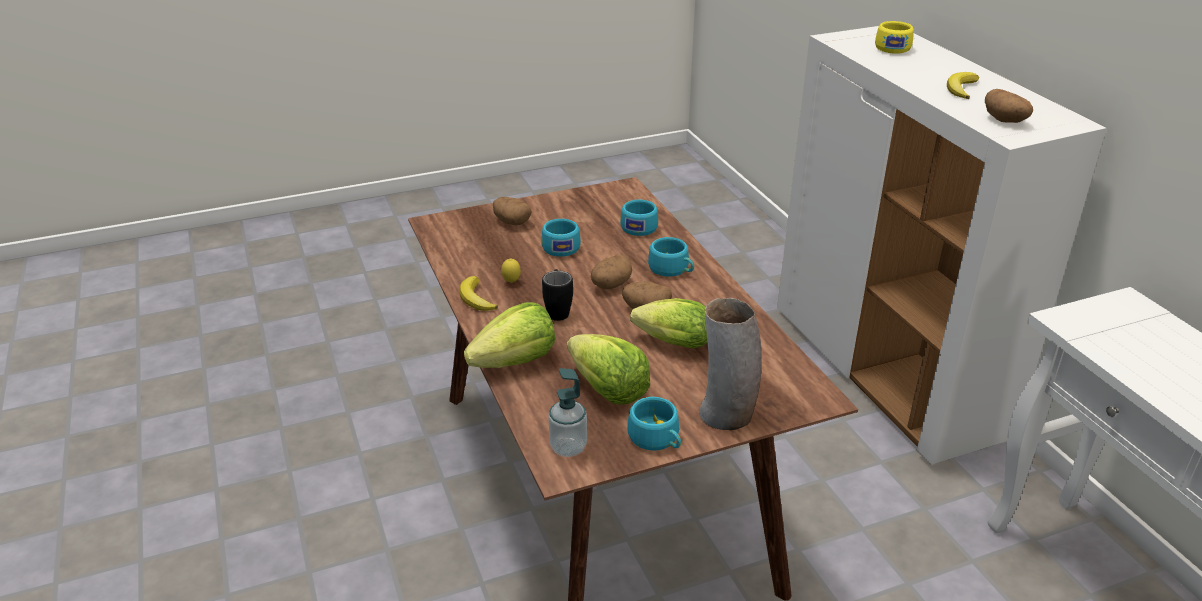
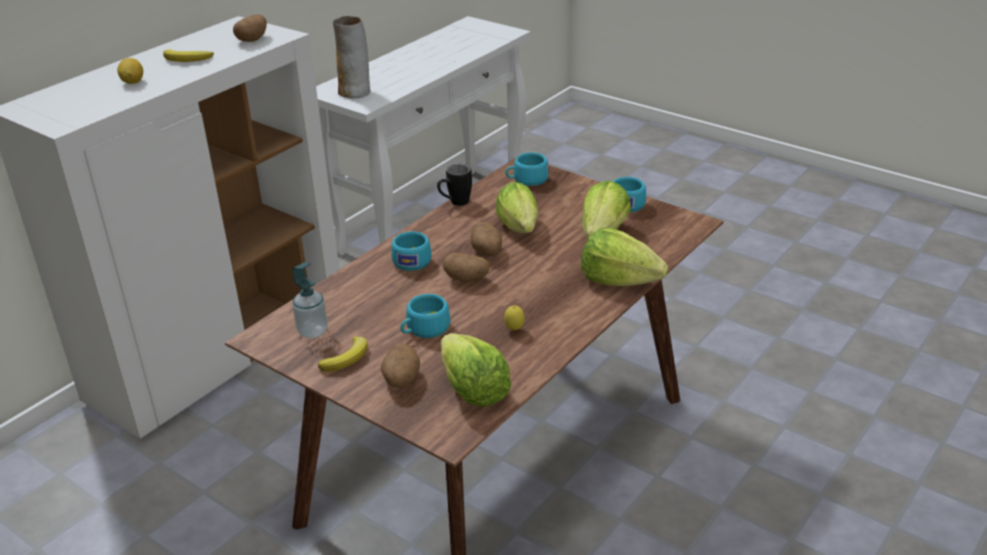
camera: 120 degrees left, 0 degrees up
banana [459,276,498,311] -> banana moved to [318,336,368,372]
black mug [542,269,573,321] -> black mug moved to [437,164,472,206]
soap dispenser [548,368,587,457] -> soap dispenser moved to [292,262,328,338]
turquoise cup [620,200,658,236] -> turquoise cup moved to [505,152,549,186]
vase [699,298,762,430] -> vase moved to [333,16,370,99]
yellow cup [875,21,914,54] -> none
none -> lemon [117,58,143,84]
none -> lettuce [441,333,512,407]

